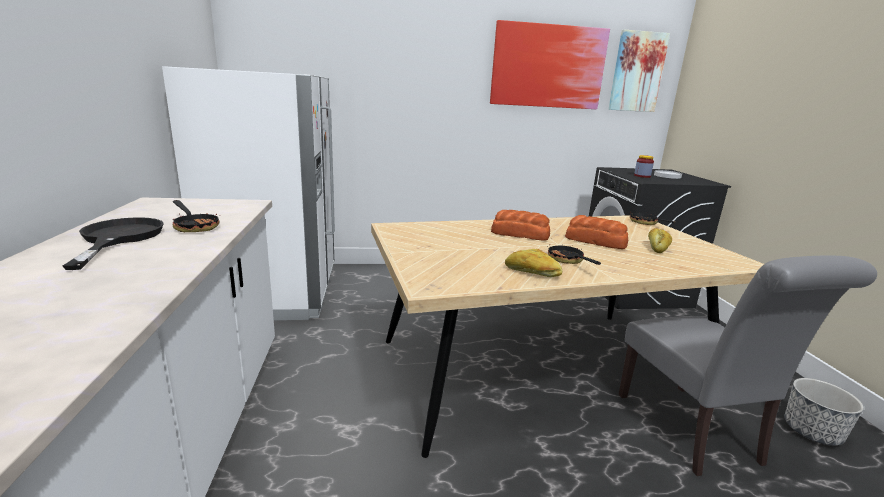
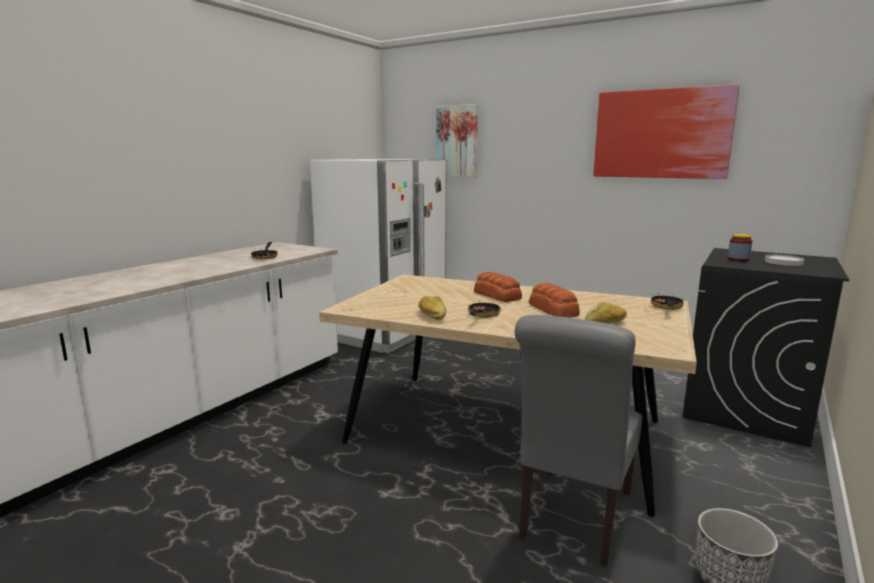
camera: 40 degrees right, 5 degrees down
black frying pan [63,217,164,270] -> none
picture [608,30,670,112] -> picture moved to [436,104,478,178]

